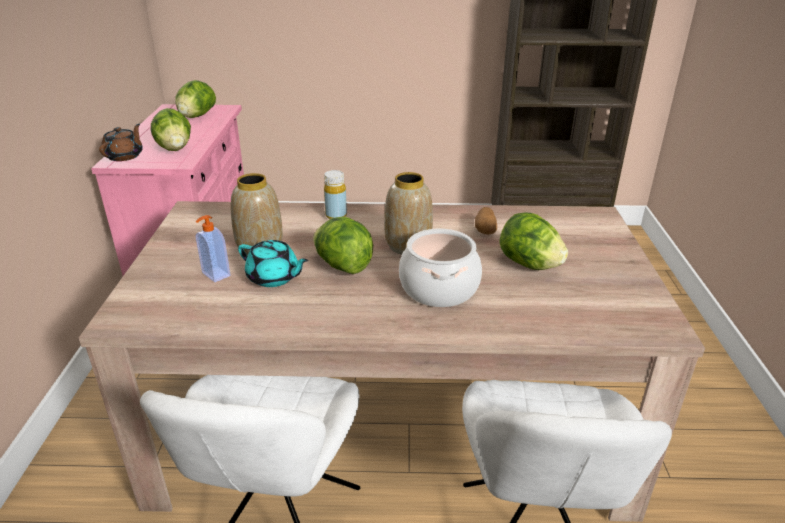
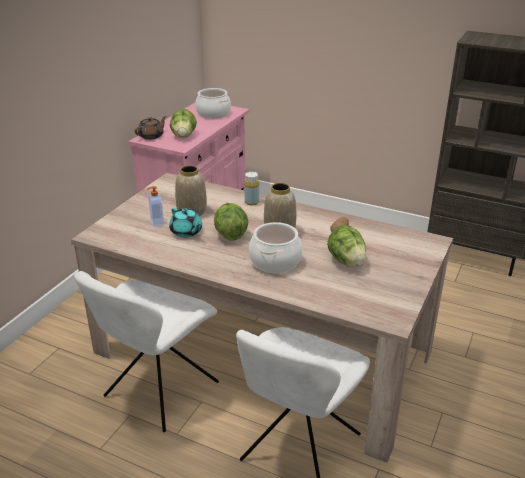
camera: 25 degrees right, 0 degrees up
lettuce [175,80,216,118] -> cooking pot [195,88,231,119]

